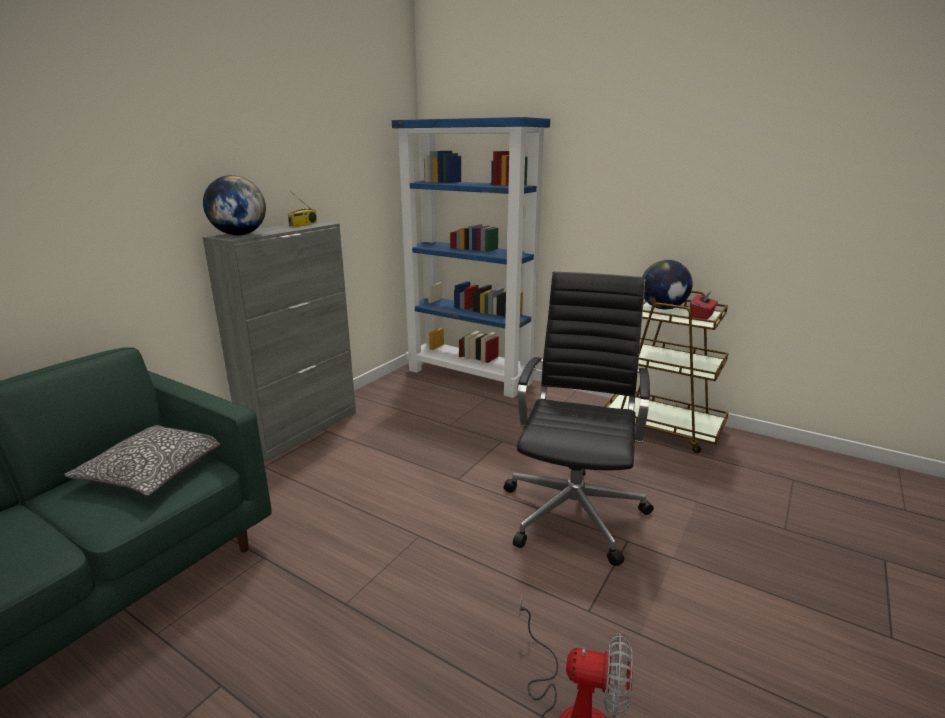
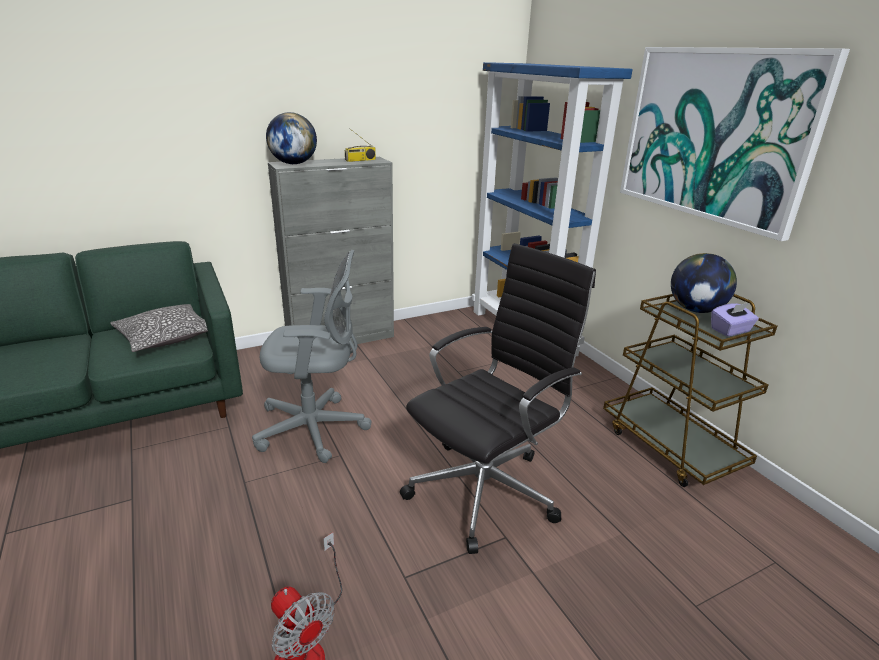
camera: 30 degrees right, 5 degrees up
red tissue box [690,292,718,319] -> purple tissue box [711,303,759,336]
none -> grey office chair [252,250,371,463]
none -> picture [620,47,850,241]

